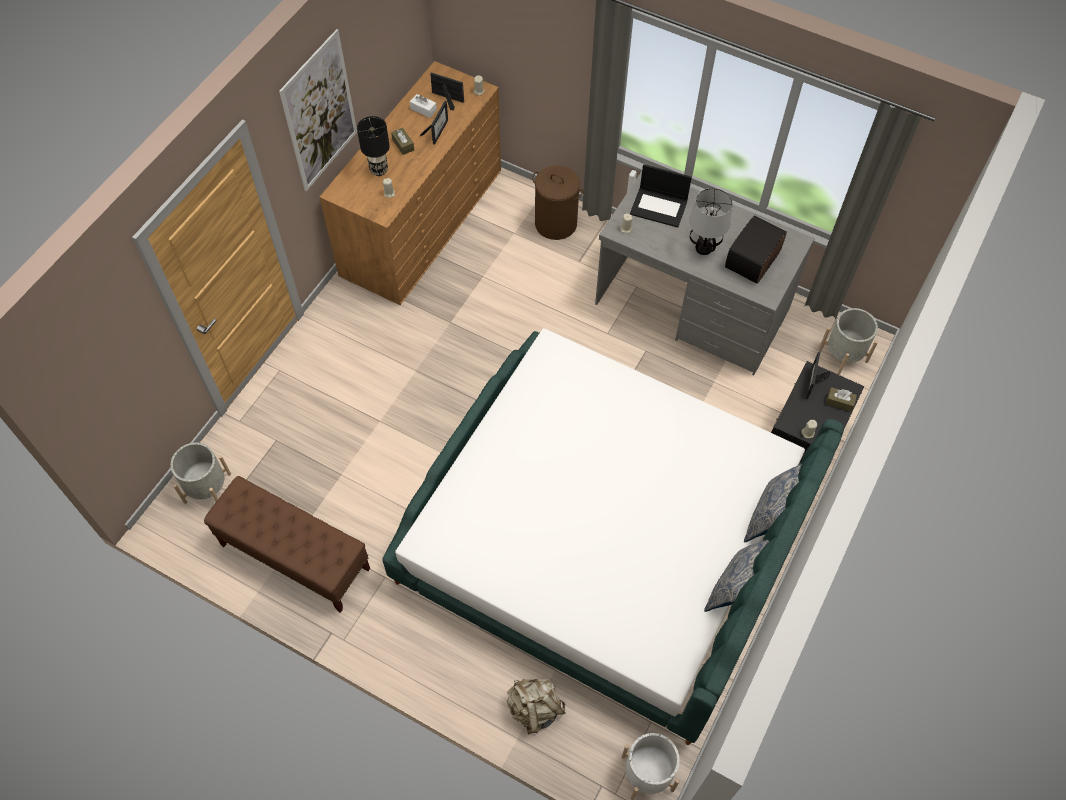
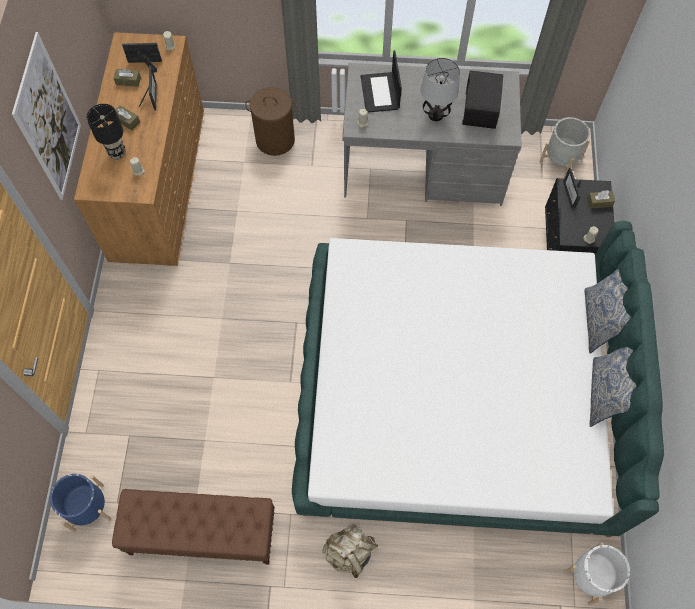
camera: 25 degrees left, 5 degrees up
grey planter [170,443,231,504] -> blue planter [50,474,111,532]
white tissue box [410,94,437,118] -> brown tissue box [114,68,141,87]
beige backpack [507,679,566,735] -> beige backpack moved to [323,524,378,578]
laptop [630,164,692,228] -> laptop turned 90 degrees clockwise [361,50,402,112]

